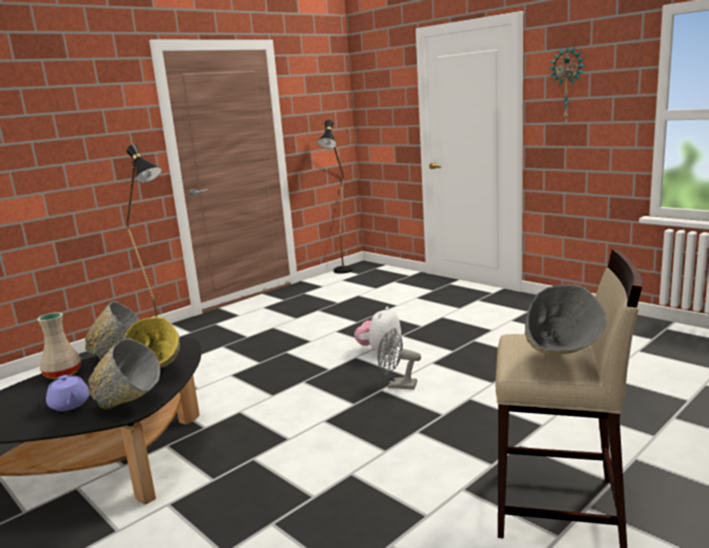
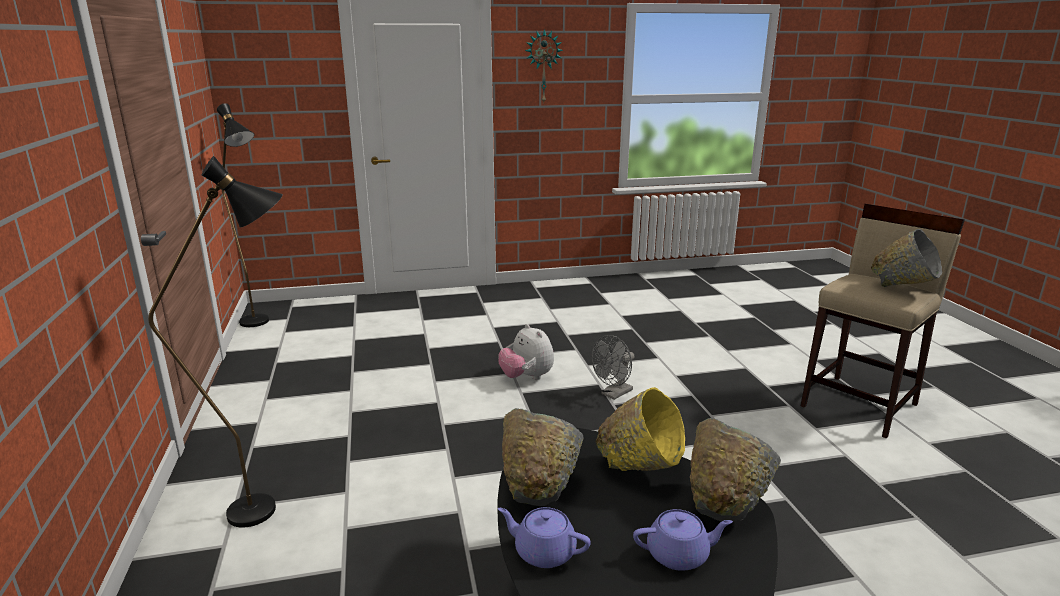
camera: 60 degrees left, 5 degrees up
beige vase [37,312,81,379] -> purple teapot [498,507,591,568]

